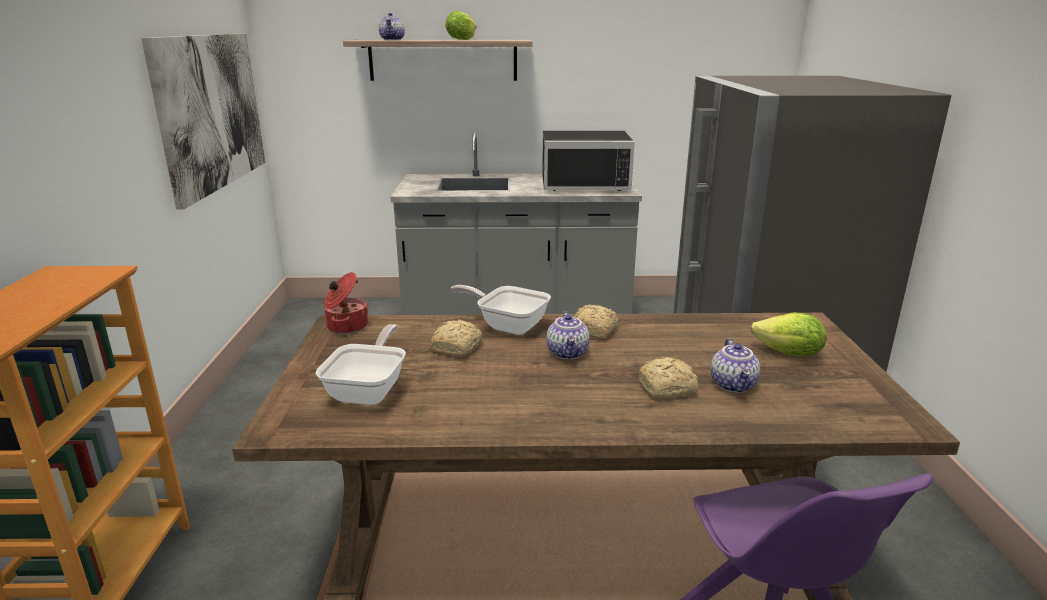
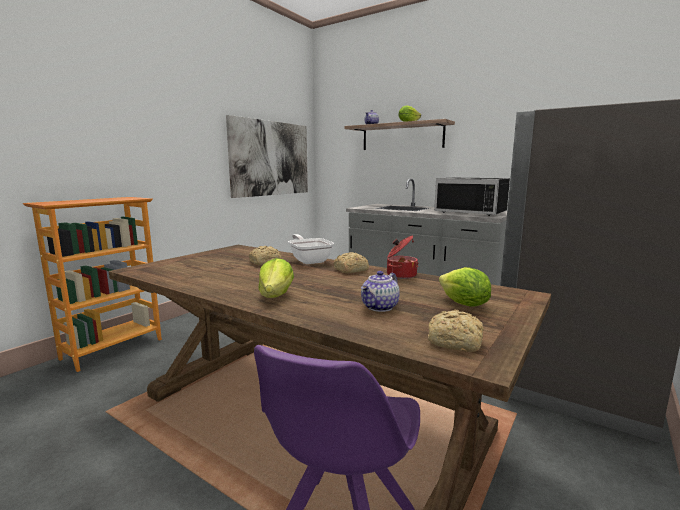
camera: 35 degrees right, 10 degrees down
frying pan [316,324,406,405] -> none
cooking pot [324,272,369,334] -> cooking pot moved to [387,236,419,279]
teapot [546,311,590,360] -> none
bread [638,357,699,399] -> bread moved to [428,309,484,352]
none -> lettuce [258,258,294,298]

